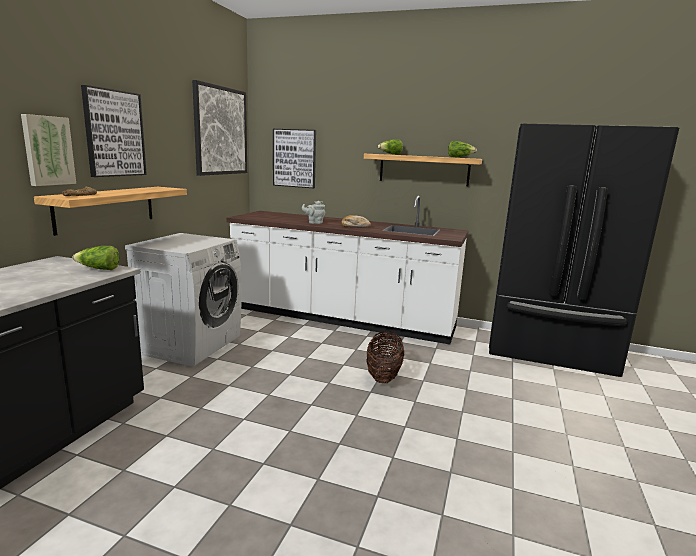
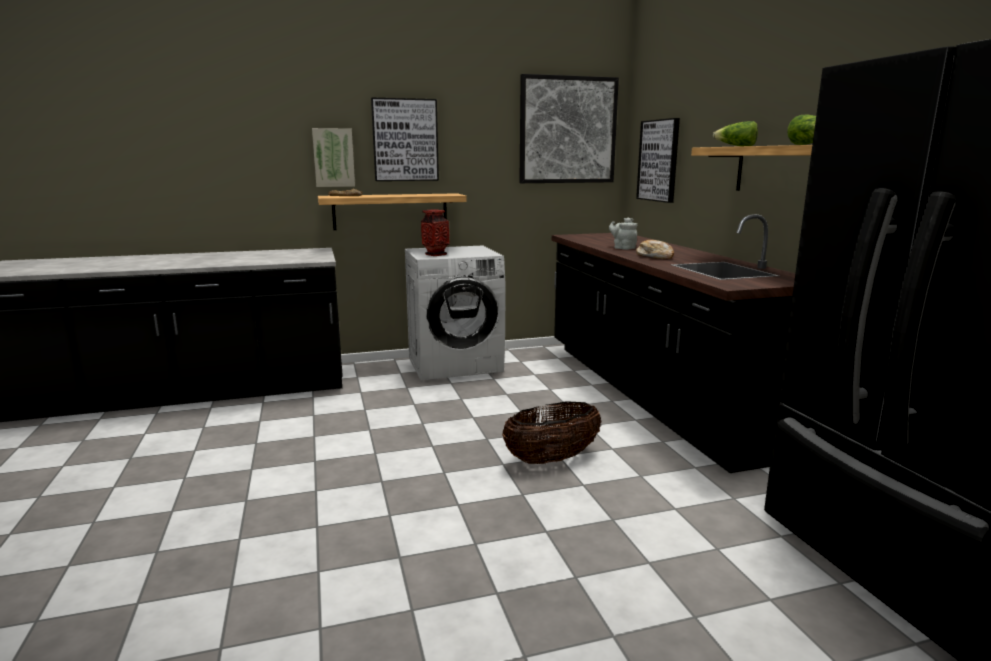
camera: 55 degrees right, 0 degrees up
lettuce [73,246,119,270] -> none
white counter [226,196,469,344] -> black counter [552,214,795,473]
none -> vase [421,209,450,256]

